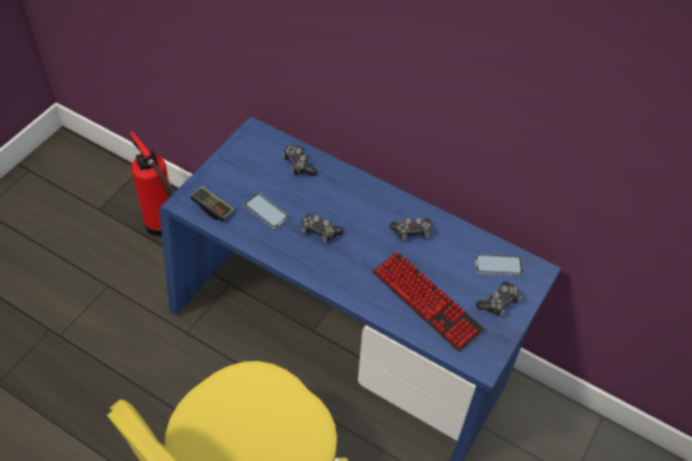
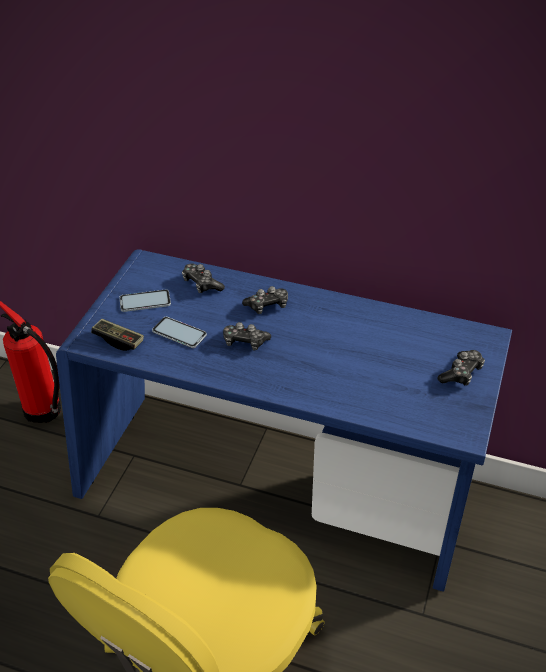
camera: 10 degrees left, 10 degrees down
keyboard [372,252,485,352] -> none
game controller [390,217,432,241] -> game controller moved to [242,286,288,314]
phone [475,254,523,276] -> phone moved to [119,290,171,312]

